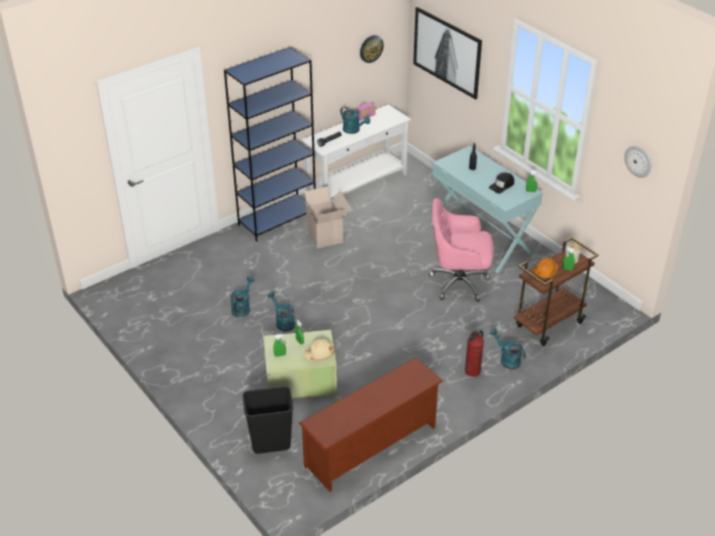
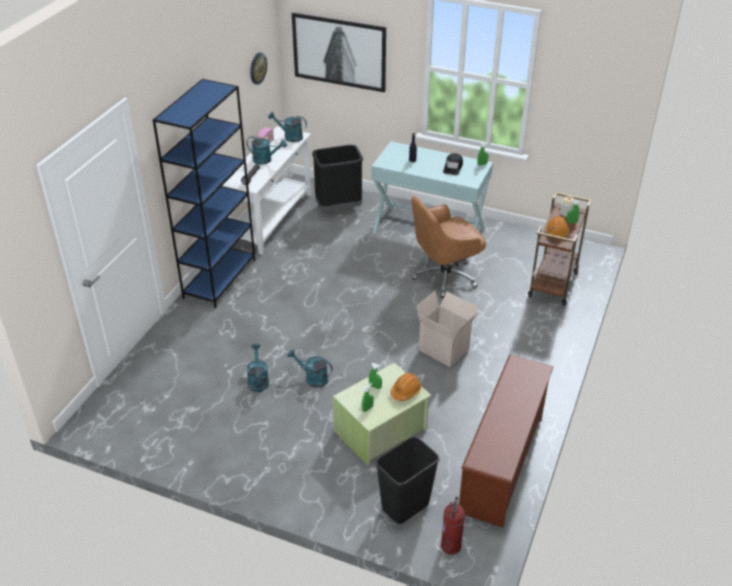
camera: 30 degrees left, 0 degrees up
cardboard box [301,186,351,248] -> cardboard box moved to [416,290,479,367]
beige hard hat [304,339,334,361] -> orange hard hat [390,373,421,401]
pink office chair [429,198,493,301] -> brown office chair [411,196,486,298]
fire extinguisher [465,330,484,377] -> fire extinguisher moved to [441,497,465,555]
turquoise watering can [490,329,526,369] -> turquoise watering can moved to [268,112,307,142]
wall clock [624,146,651,178] -> none
none -> black trash can [312,145,363,211]

